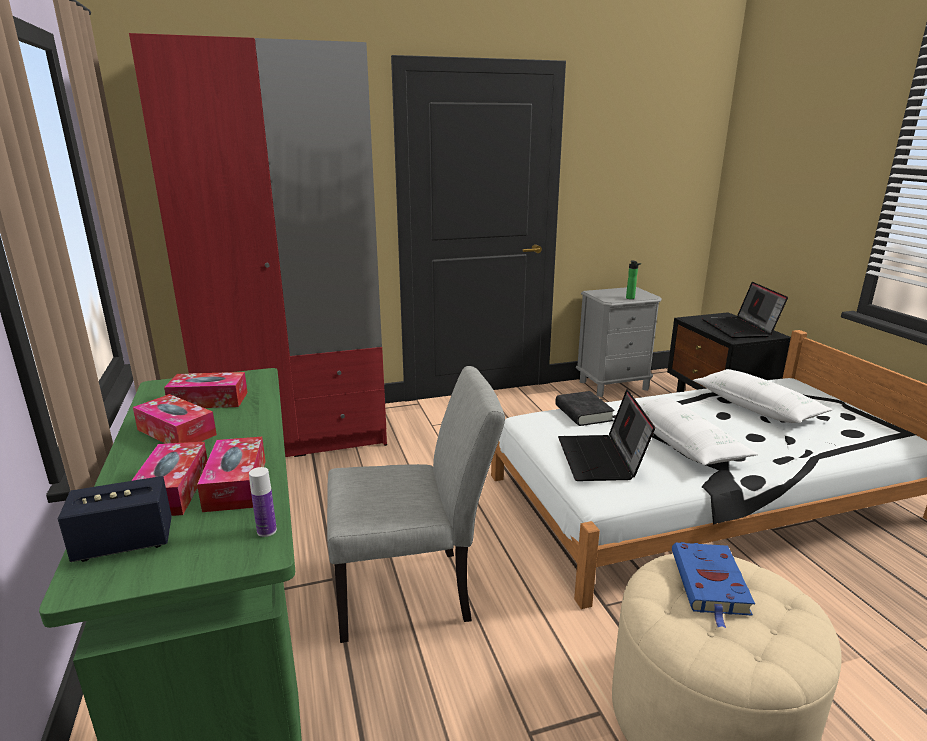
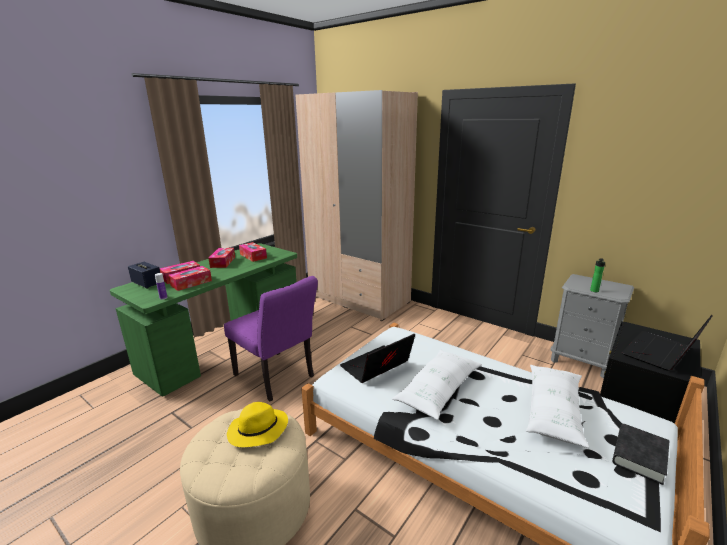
camera: 55 degrees right, 0 degrees up
red wardrobe [129,33,387,457] -> beige wardrobe [295,90,418,321]
grey chair [327,366,505,643] -> purple chair [224,276,318,401]
black book [555,391,614,426] -> black book moved to [612,424,669,485]
blue book [672,542,755,628] -> yellow hat [227,402,288,447]

